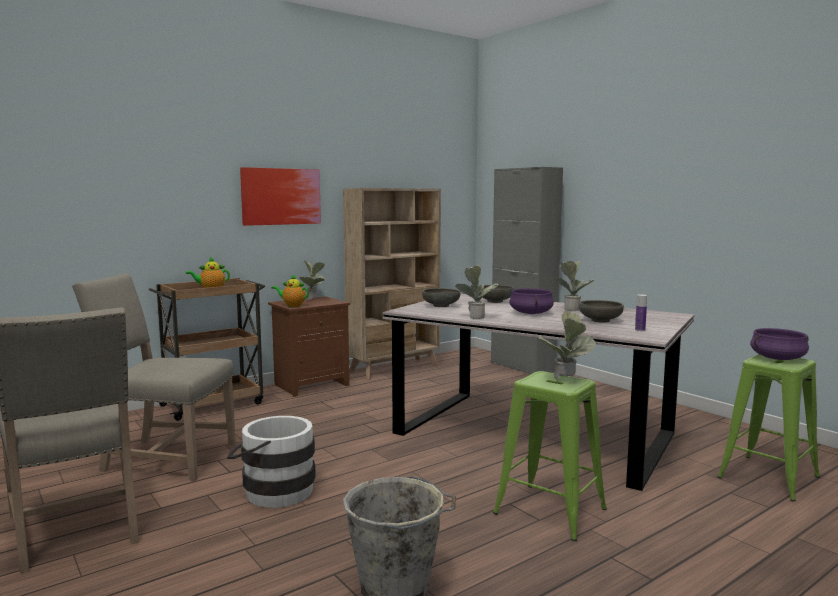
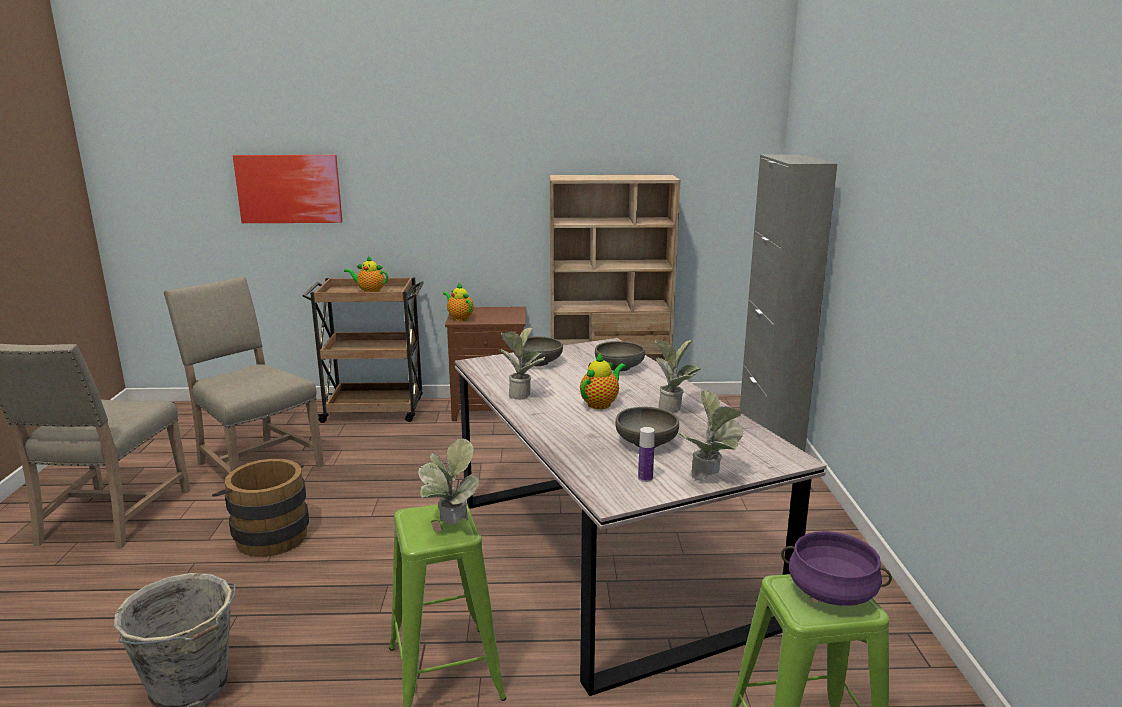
camera: 35 degrees right, 10 degrees up
white bucket [227,416,316,508] -> brown bucket [212,459,309,557]
picture [240,167,321,226] -> picture moved to [233,155,342,223]
potted plant [299,260,326,300] -> potted plant moved to [678,390,744,481]
purple cooking pot [509,288,554,314] -> teapot [580,353,626,409]

